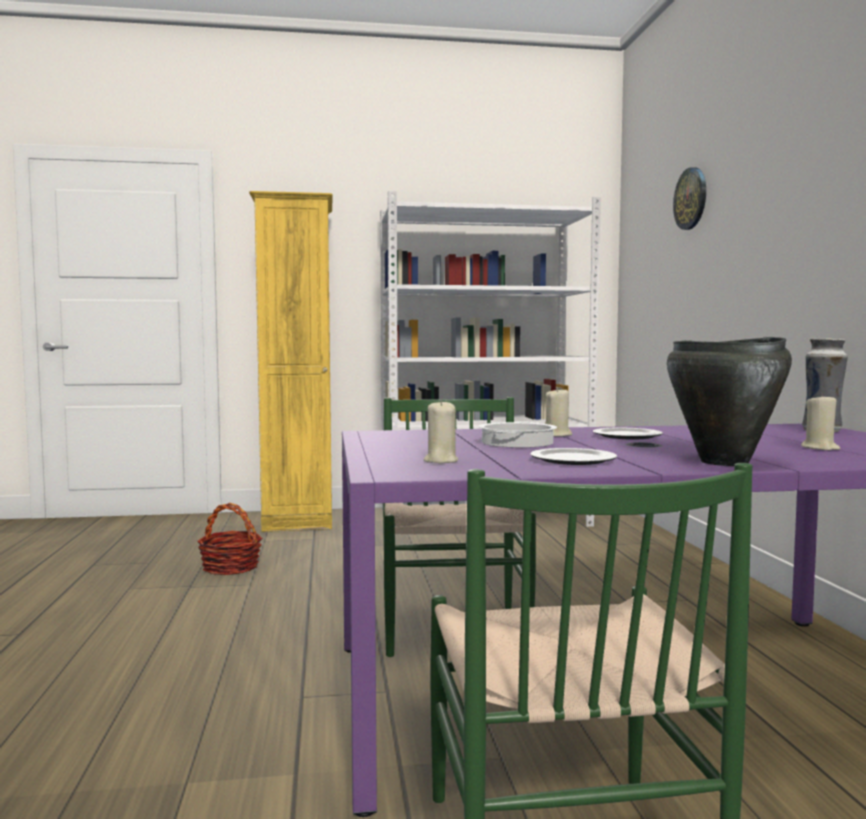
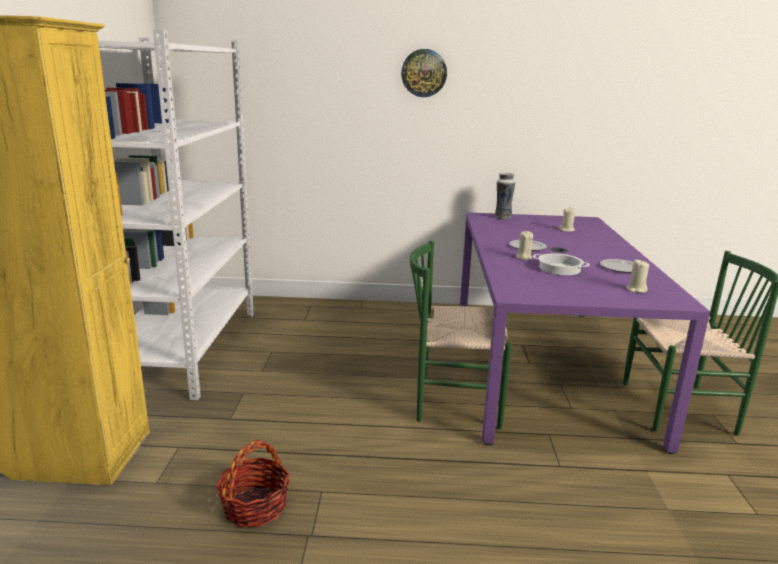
camera: 80 degrees left, 15 degrees up
black cooking pot [667,337,792,466] -> none
wall clock [673,167,706,230] -> wall clock moved to [401,49,447,97]

